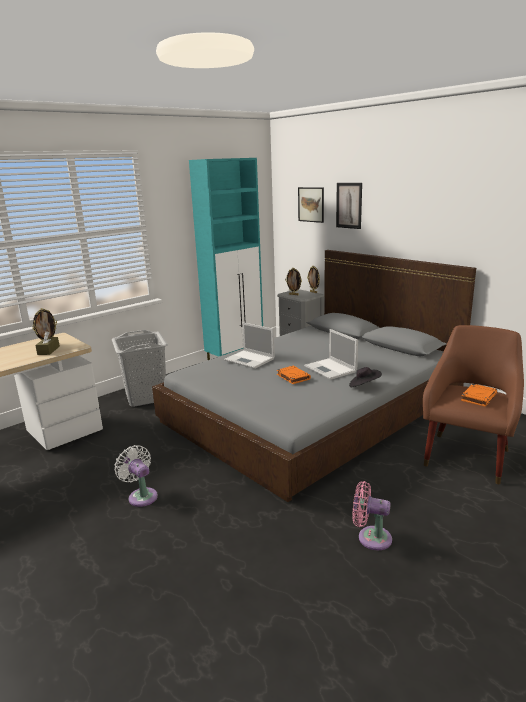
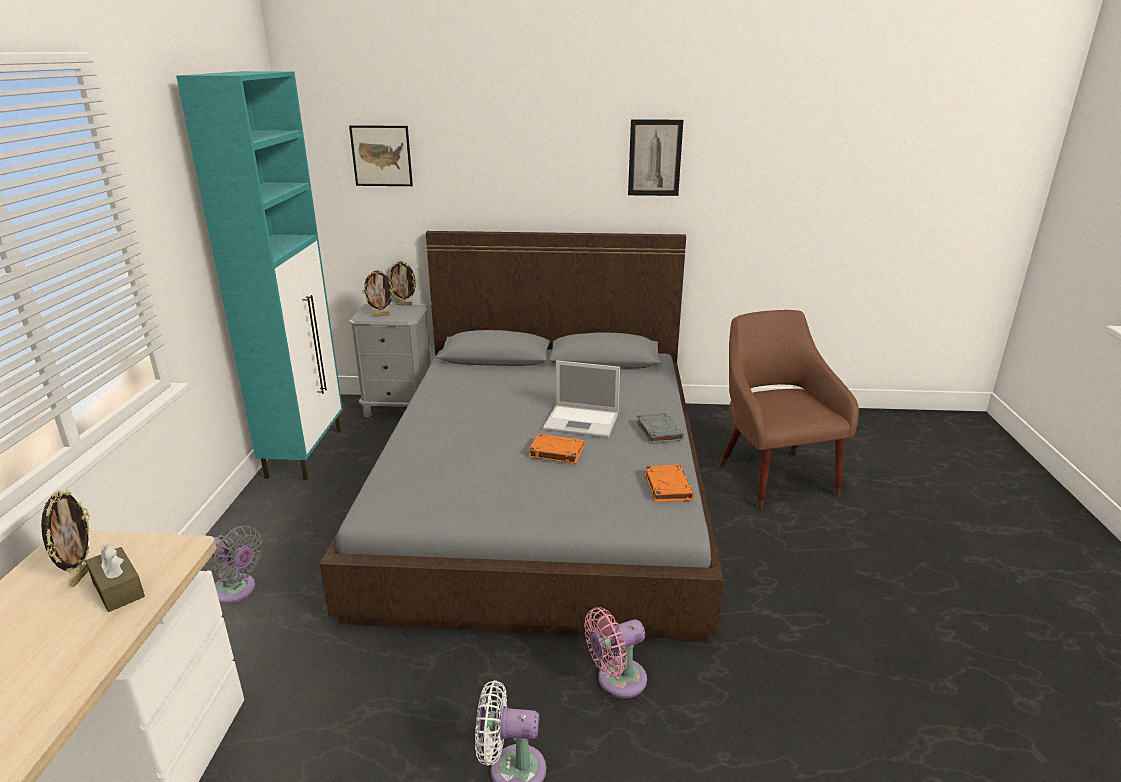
camera: 45 degrees left, 5 degrees up
grey laundry basket [112,330,168,407] -> grey fan [211,526,263,604]
laptop [224,322,275,369] -> none
picture [336,183,362,229] -> picture moved to [628,119,683,196]
black hat [349,367,382,387] -> grey book [636,413,684,444]
pink fan [352,481,392,550] -> pink fan moved to [584,607,647,698]
orange book [461,384,497,406] -> orange book moved to [645,464,694,503]

